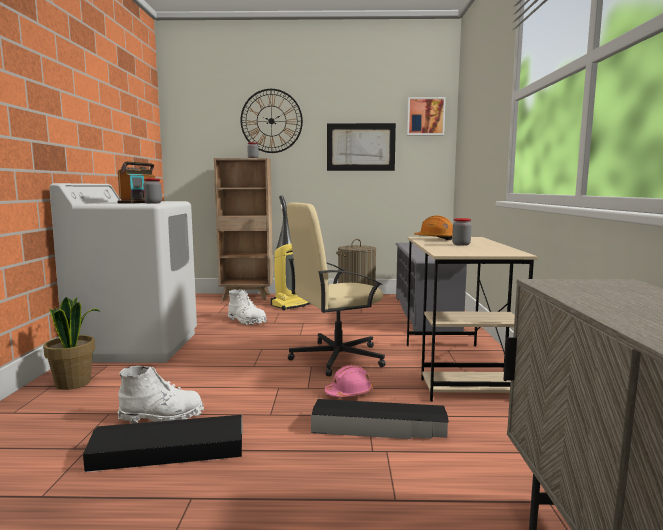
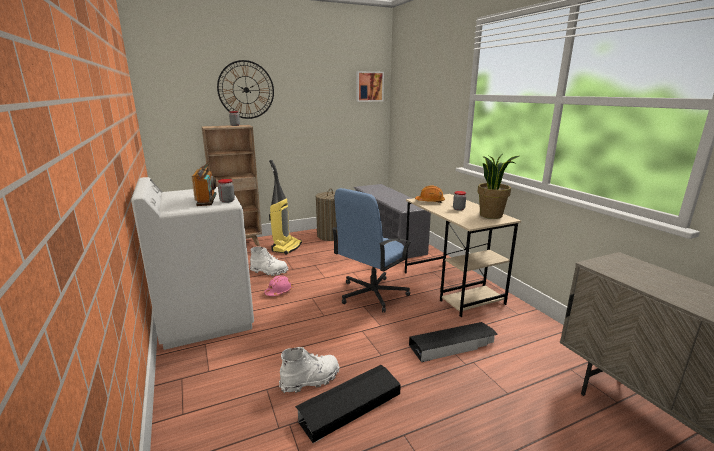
camera: 25 degrees left, 10 degrees up
potted plant [43,297,99,390] -> potted plant moved to [478,155,519,219]
beige office chair [287,202,386,377] -> blue office chair [332,188,412,313]
pink hard hat [325,365,373,397] -> pink hard hat moved to [265,275,293,296]
picture [327,123,396,171] -> none

